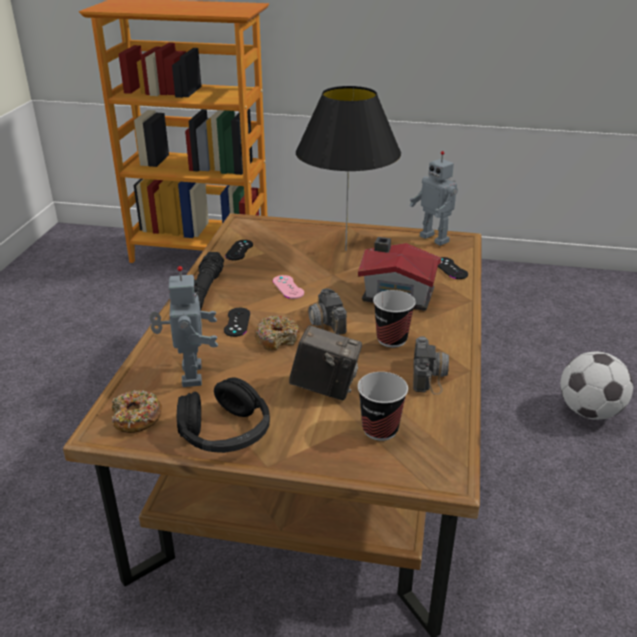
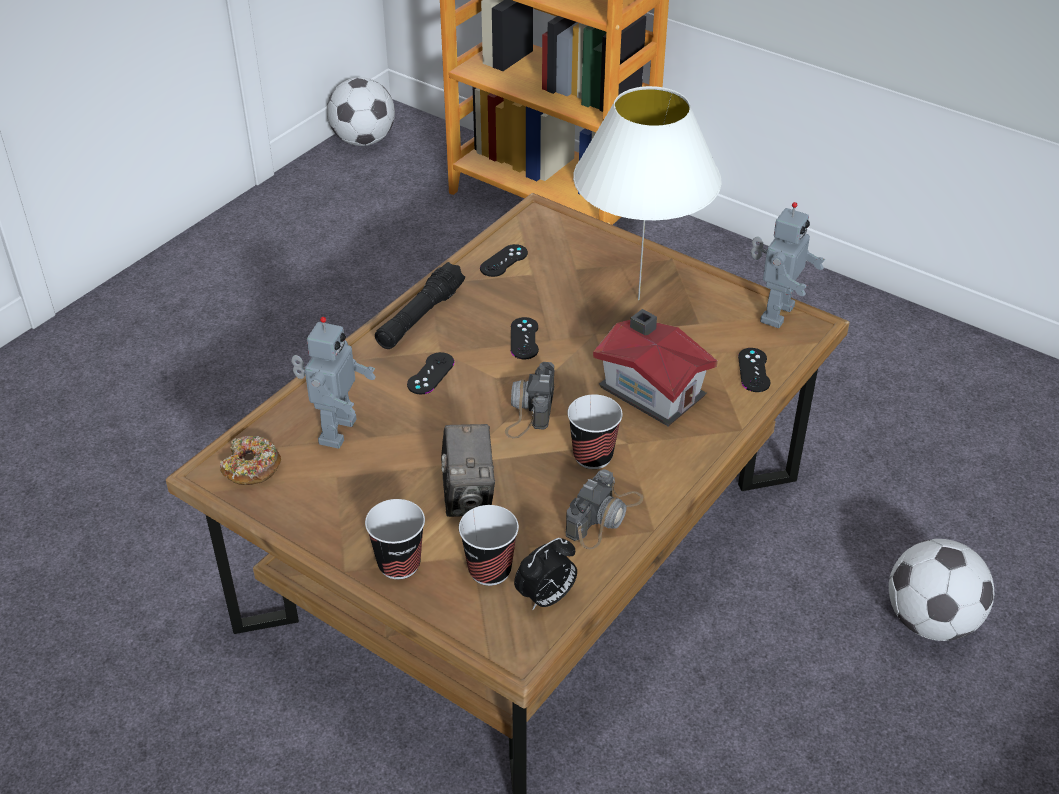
camera: 25 degrees right, 10 degrees up
black headphones [177,378,270,453] -> none
donut [254,315,300,351] -> none
pink game controller [273,275,304,299] -> black game controller [511,317,539,360]
camera [289,325,362,400] -> camera turned 45 degrees clockwise [441,424,495,517]
black table lamp [296,86,401,251] -> white table lamp [573,86,722,300]
toy robot [409,151,458,246] -> toy robot turned 135 degrees counterclockwise [751,202,825,328]
none -> football [327,77,395,146]
none -> cup [365,499,425,579]
none -> alarm clock [514,538,577,610]

